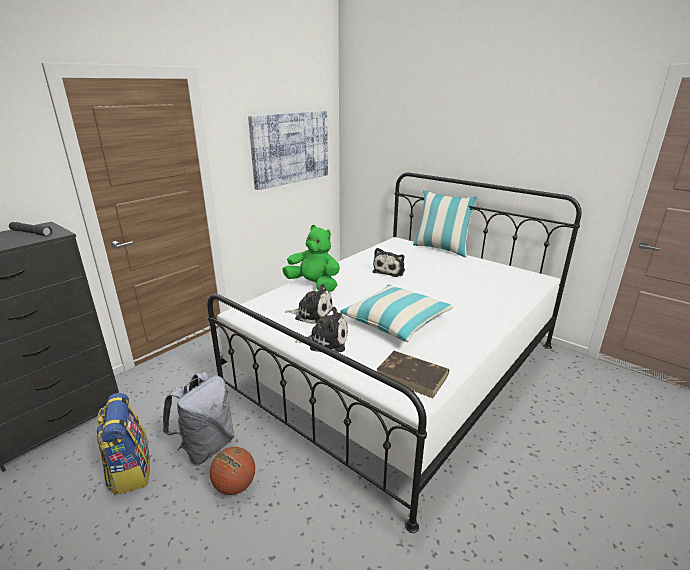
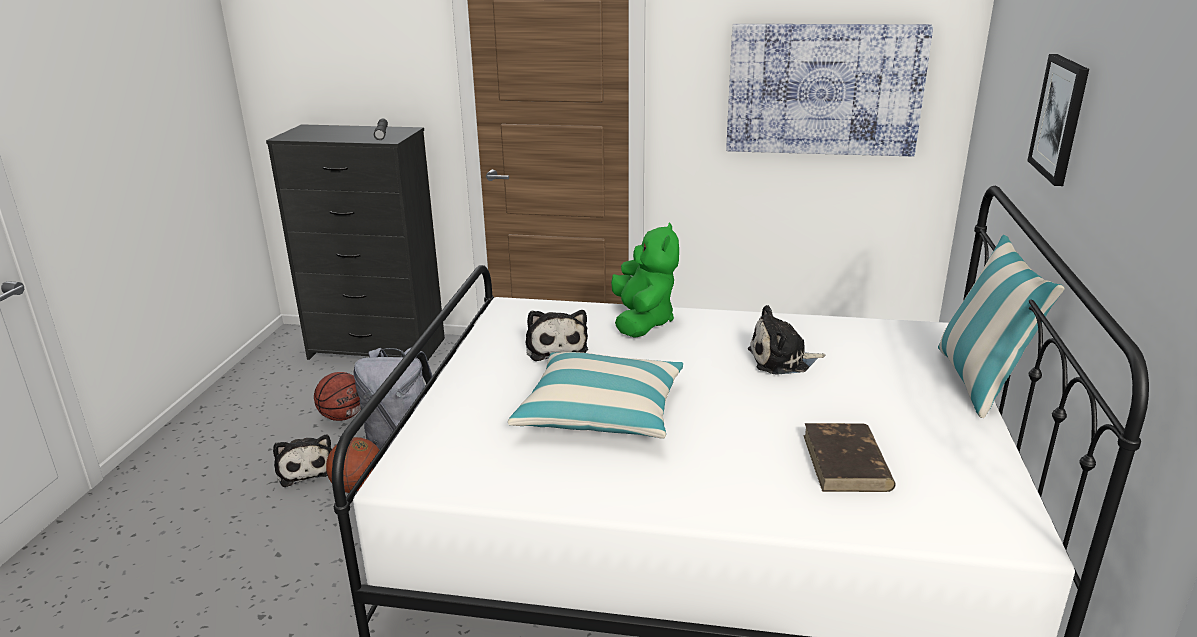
camera: 60 degrees right, 0 degrees up
backpack [96,393,150,495] -> basketball [314,372,361,421]
plush toy [295,307,348,352] -> plush toy moved to [273,434,332,487]
brown book [376,351,449,398] -> brown book moved to [803,423,896,492]
none -> picture [1027,54,1089,186]

